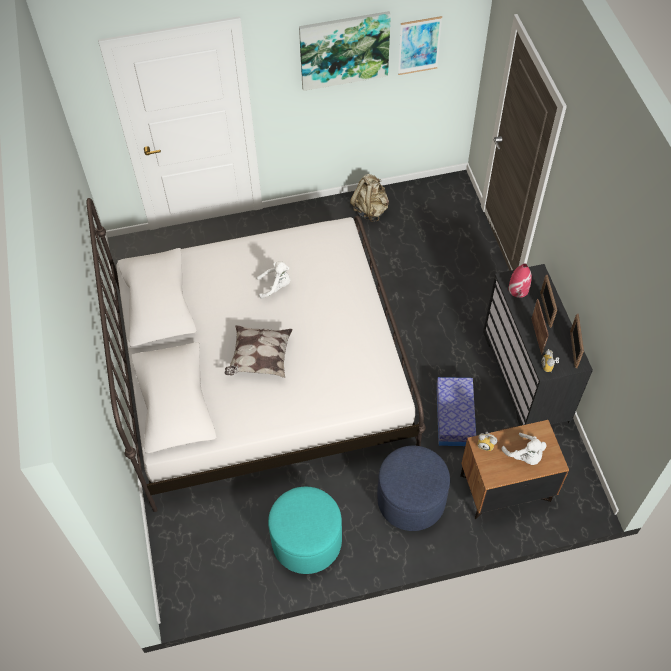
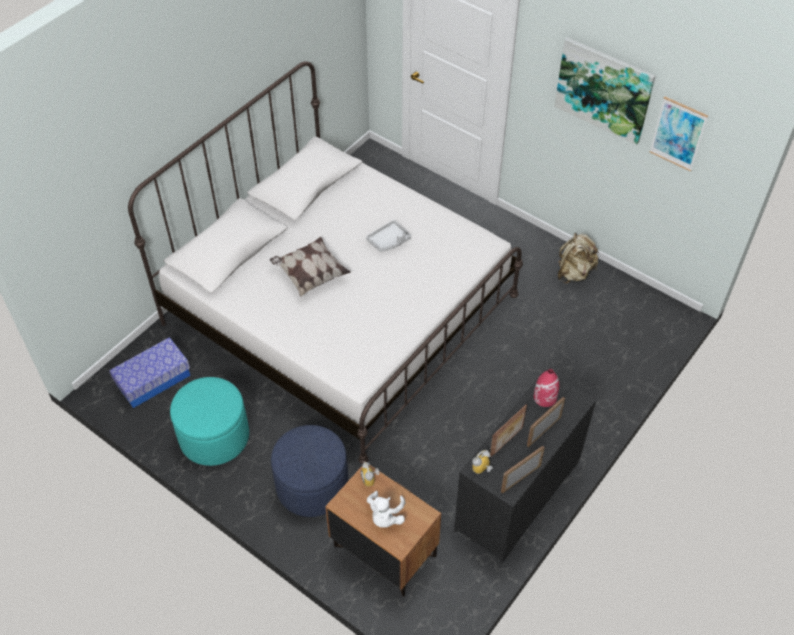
camera: 50 degrees right, 5 degrees down
white plush toy [257,261,290,299] -> grey tray [366,220,411,252]
storage box [437,377,476,446] -> storage box moved to [109,337,190,408]

